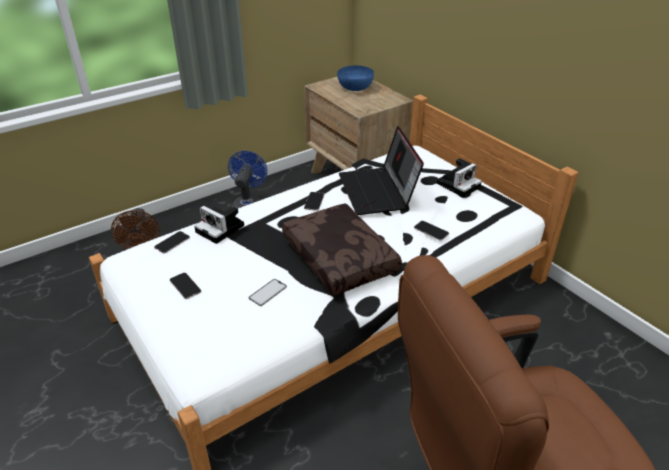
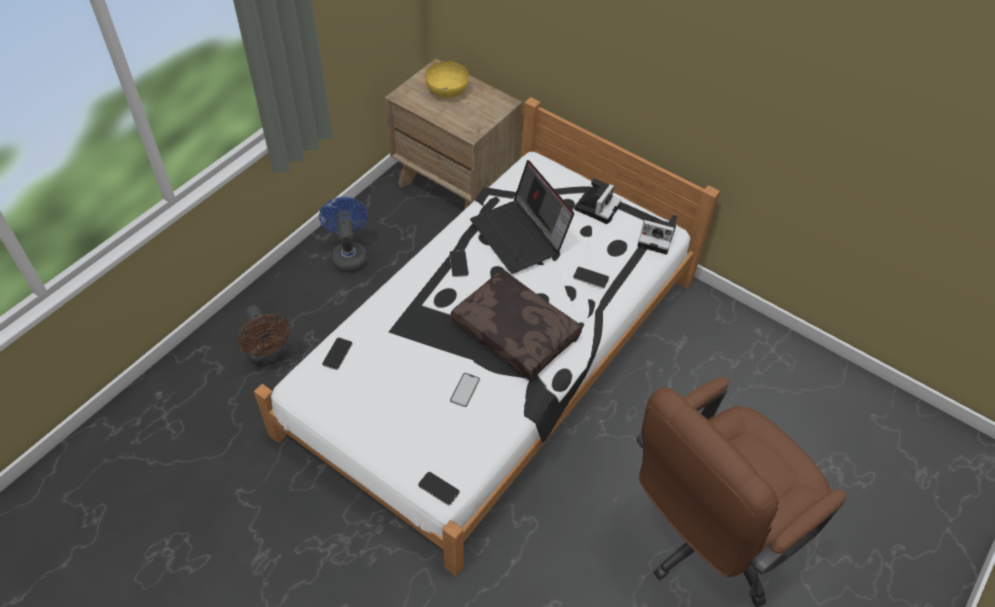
camera: 20 degrees left, 15 degrees up
phone [170,273,201,299] -> phone moved to [418,472,460,505]
camera [194,206,244,244] -> camera moved to [638,215,677,255]
blue bowl [337,66,374,91] -> yellow bowl [425,61,469,99]

